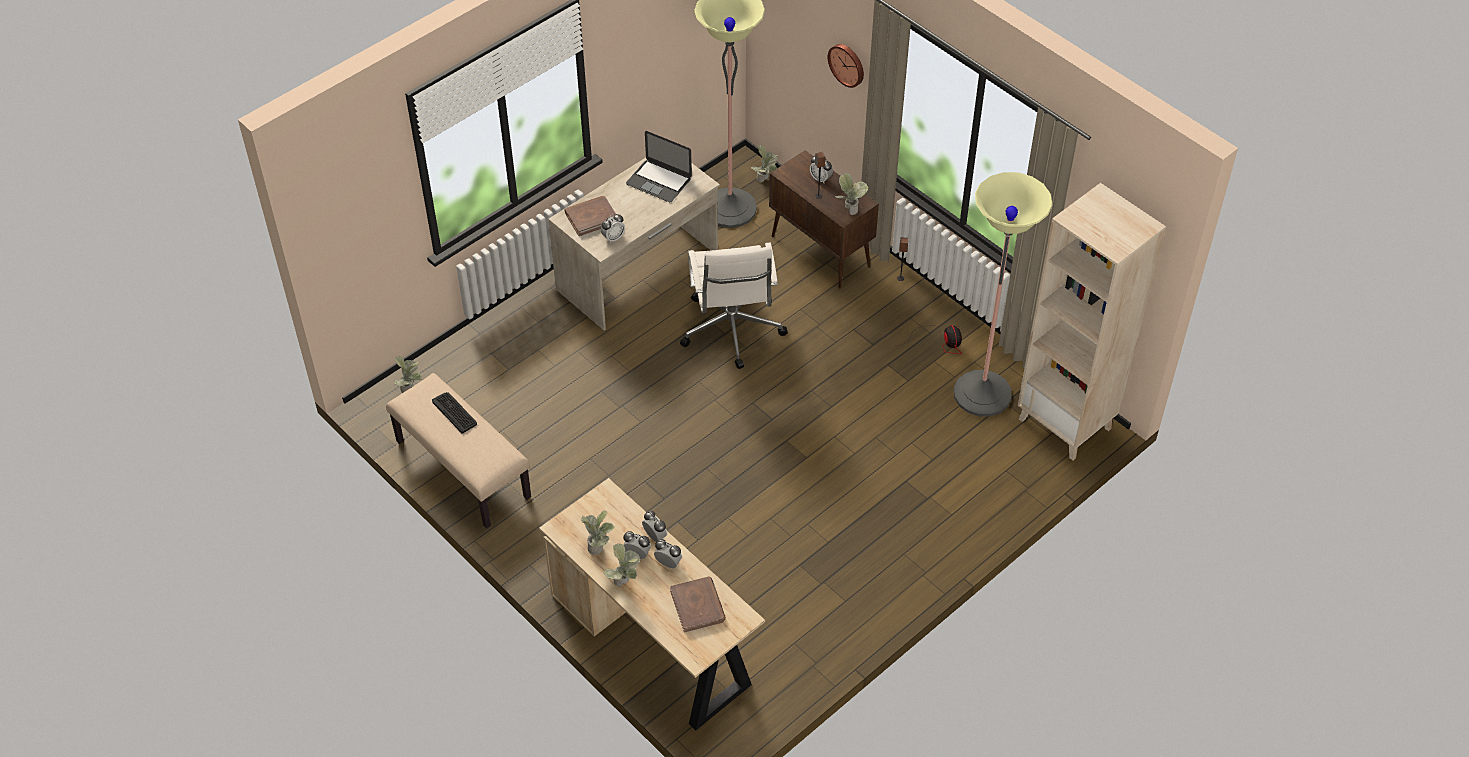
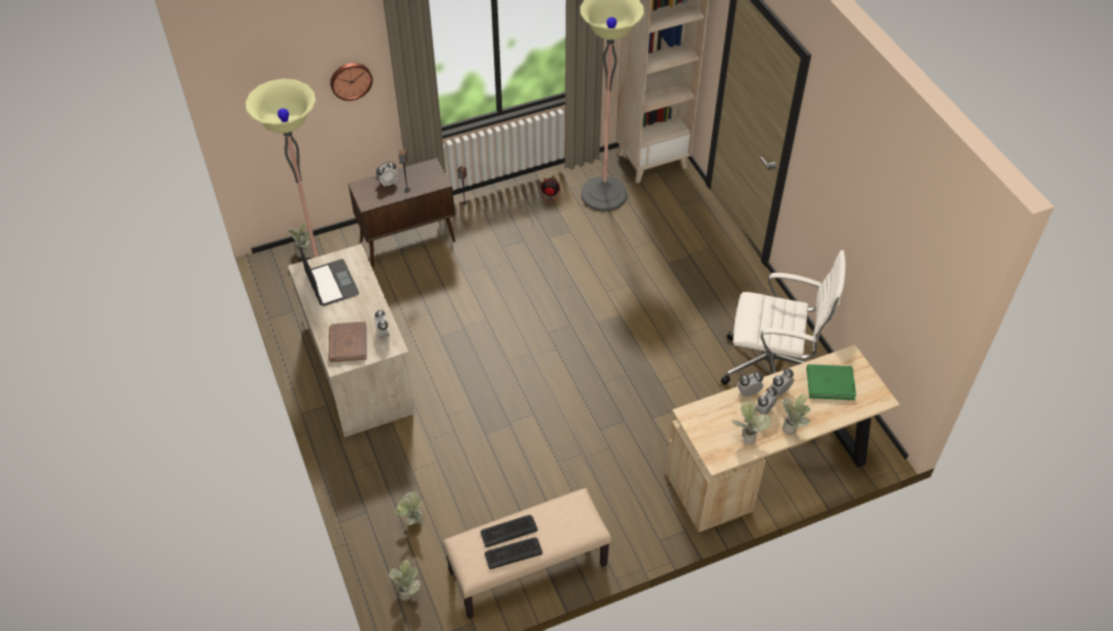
camera: 70 degrees left, 0 degrees up
laptop [626,131,692,202] -> laptop turned 75 degrees counterclockwise [299,245,359,306]
brown book [670,576,726,633] -> green book [806,364,856,400]
white office chair [680,243,788,369] -> white office chair moved to [721,250,846,385]
potted plant [835,173,868,215] -> potted plant moved to [395,492,423,525]
none -> keyboard [485,537,543,569]

